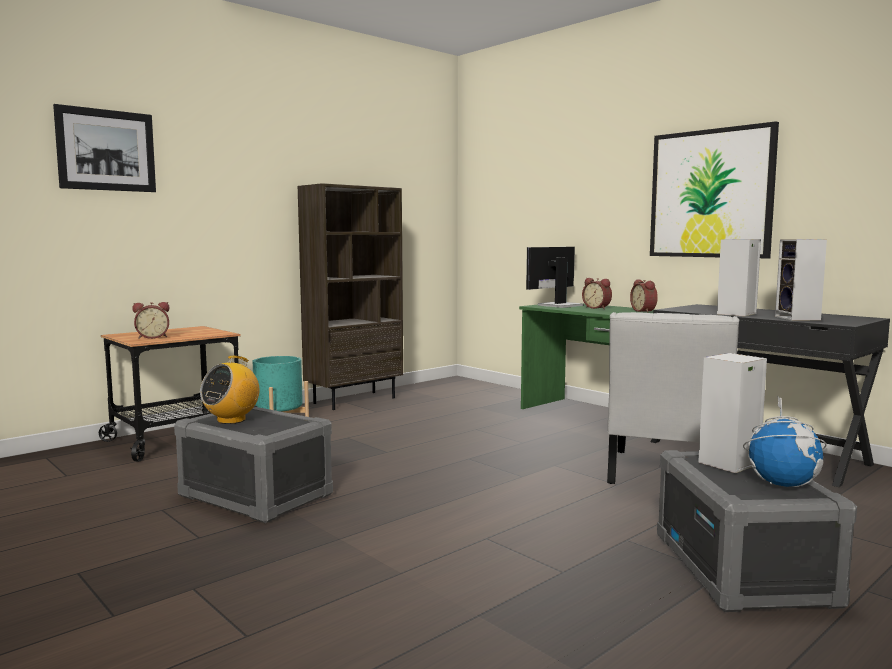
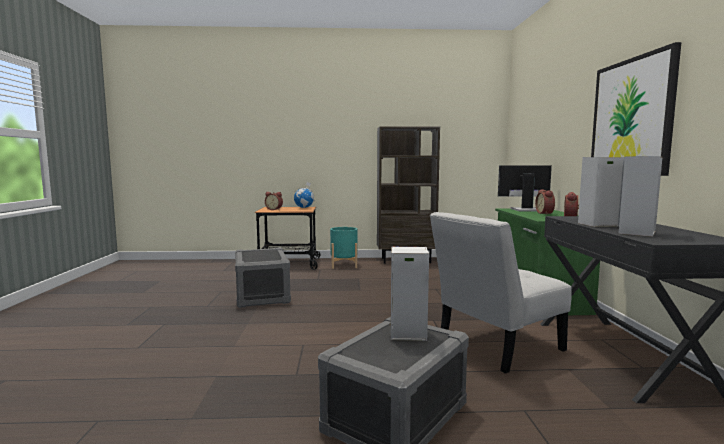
camera: 40 degrees right, 0 degrees up
picture [53,104,156,192] -> none
radio [200,356,259,424] -> none
globe [743,395,827,487] -> globe moved to [294,182,315,208]

